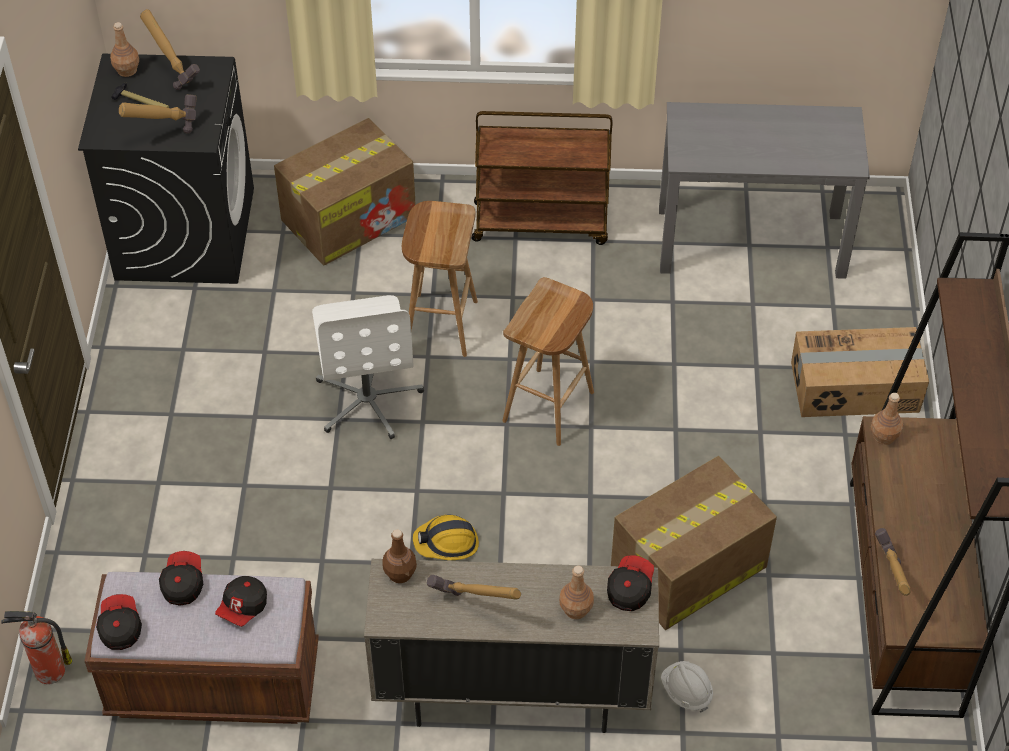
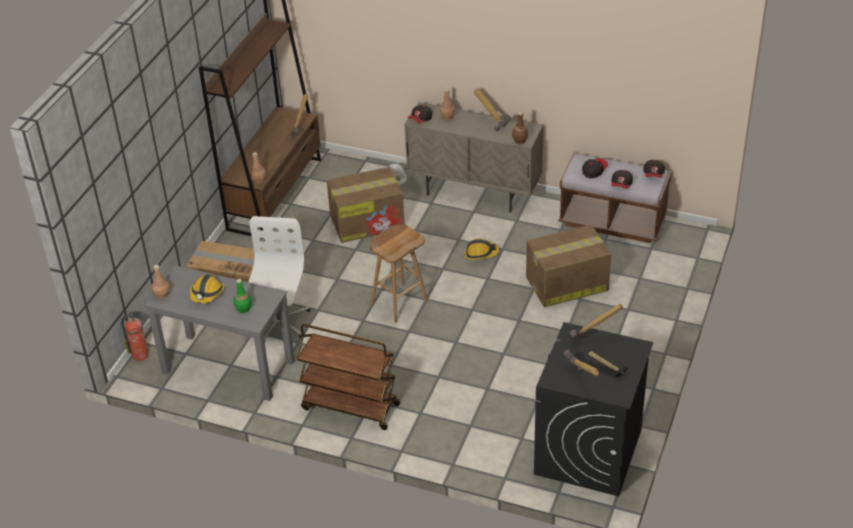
camera: 160 degrees left, 10 degrees down
fire extinguisher [1,611,72,684] -> fire extinguisher moved to [121,311,149,361]
brown bottle [110,22,139,77] -> brown bottle moved to [152,265,170,299]
cardboard box [274,118,416,266] -> cardboard box moved to [526,225,611,307]
white office chair [312,295,424,439] -> white office chair moved to [248,216,310,342]
brown stool [402,201,478,357] -> none
none -> hard hat [190,275,224,303]
none -> green bottle [233,279,252,313]

